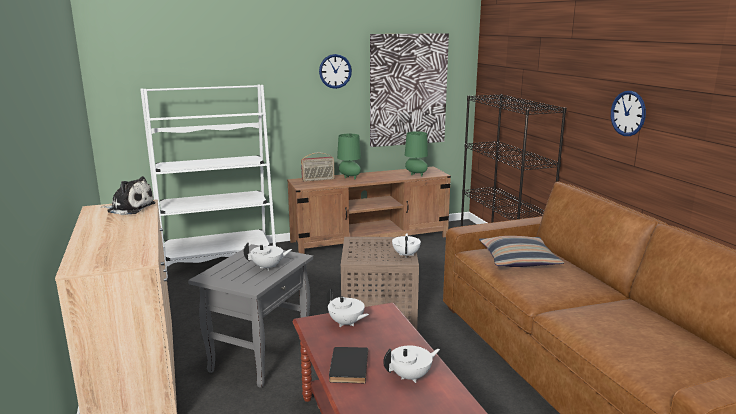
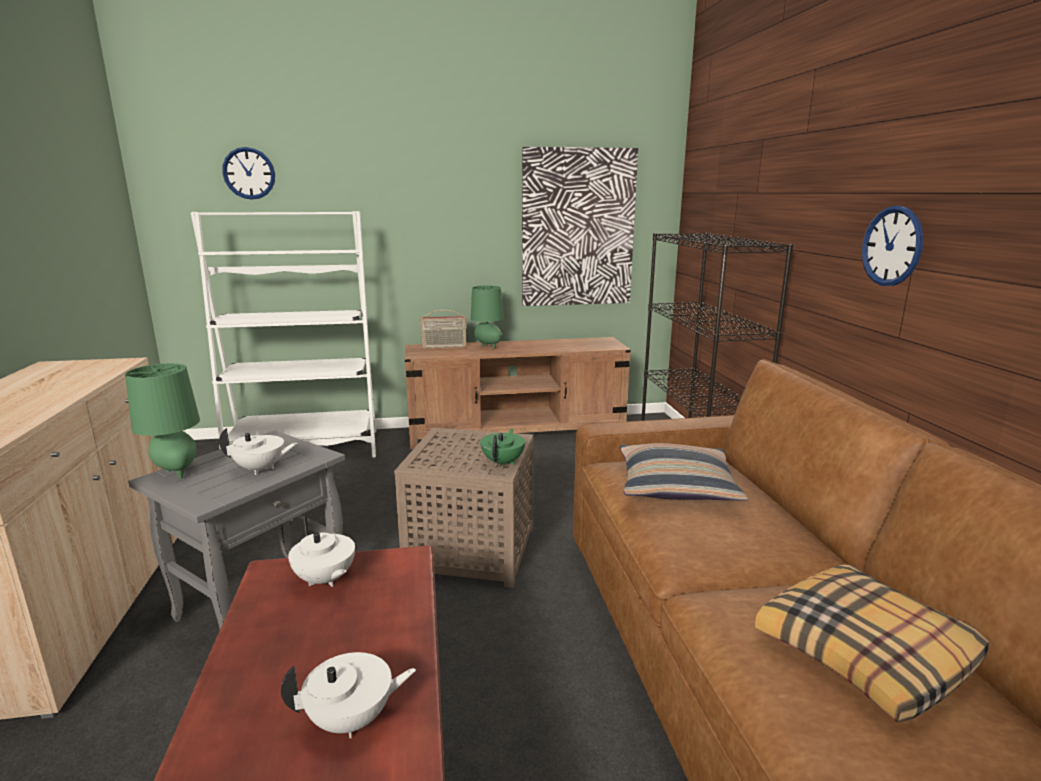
camera: 10 degrees right, 0 degrees up
plush toy [101,176,156,215] -> none
wall clock [319,54,352,89] -> wall clock moved to [222,147,275,200]
black book [329,347,368,383] -> none
white teapot [392,233,421,256] -> green teapot [480,429,525,467]
green table lamp [405,131,428,176] -> green table lamp moved to [125,363,200,479]
none -> pillow [755,564,989,722]

